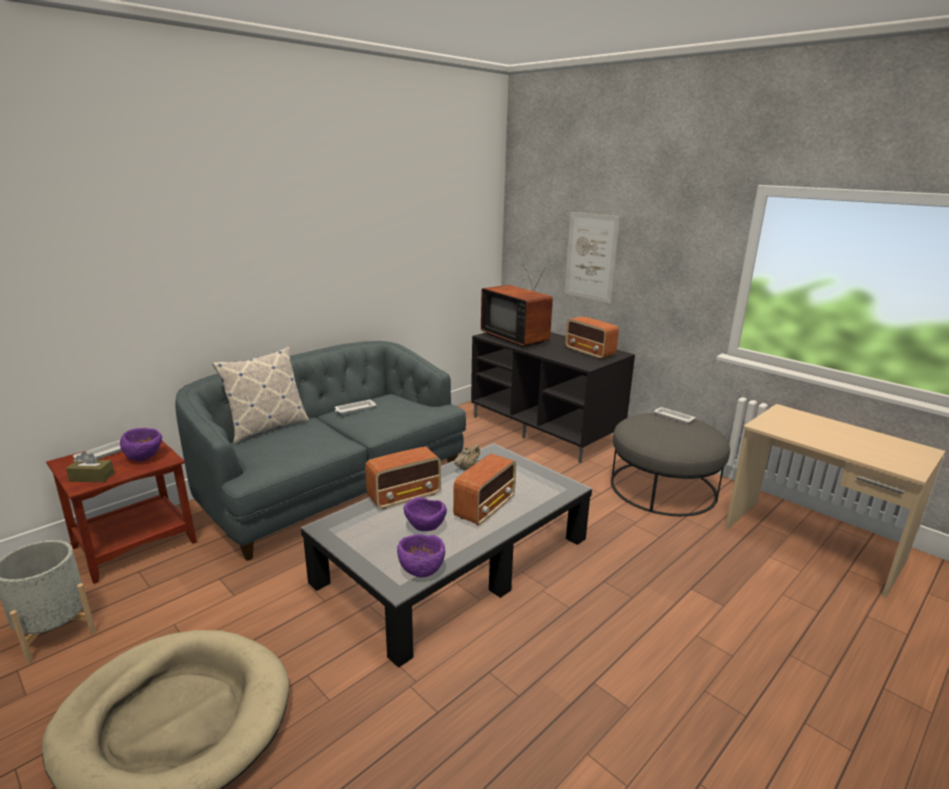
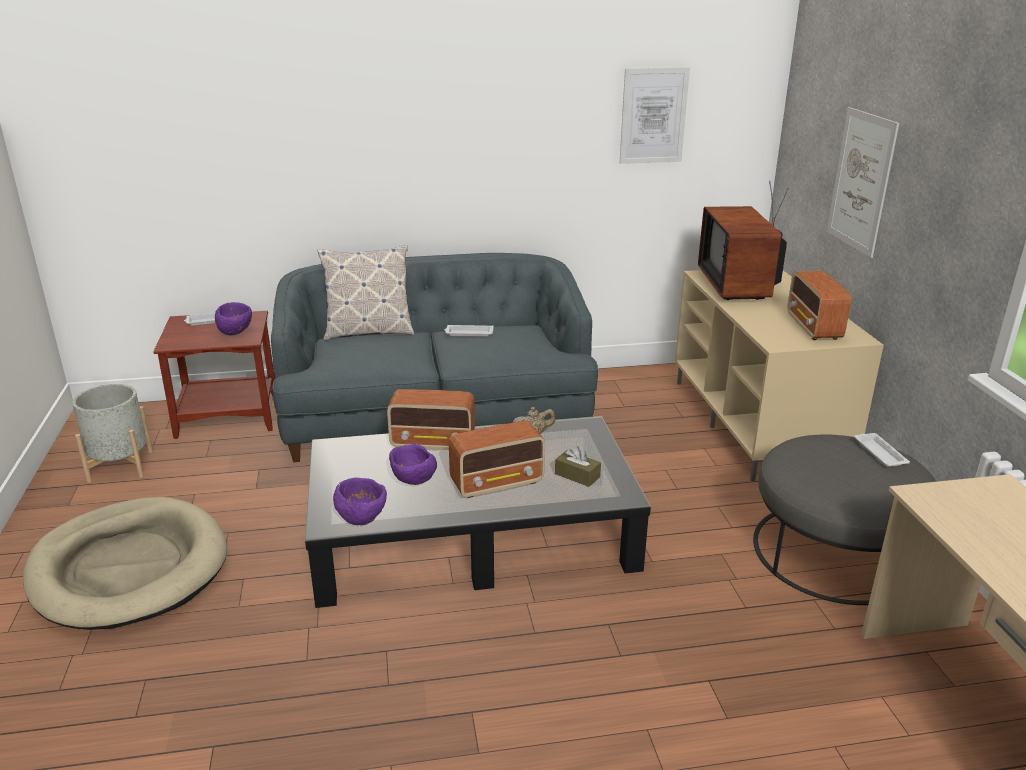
camera: 35 degrees right, 5 degrees up
brown tissue box [66,451,114,482] -> brown tissue box moved to [555,446,601,487]
black tv stand [471,332,635,463] -> beige tv stand [675,270,884,482]
none -> picture [620,67,690,164]

